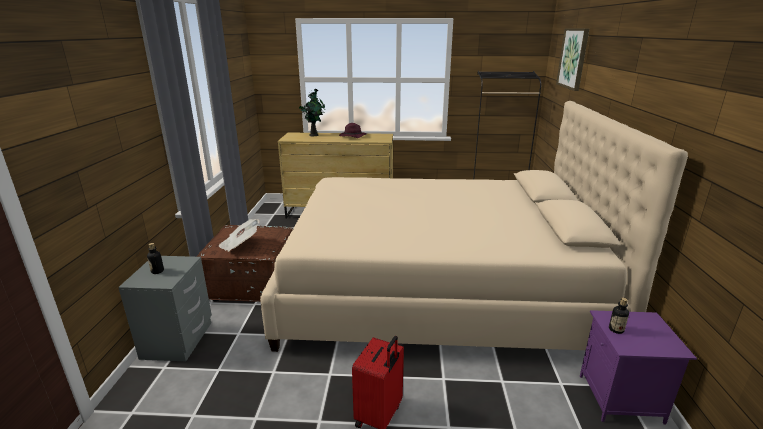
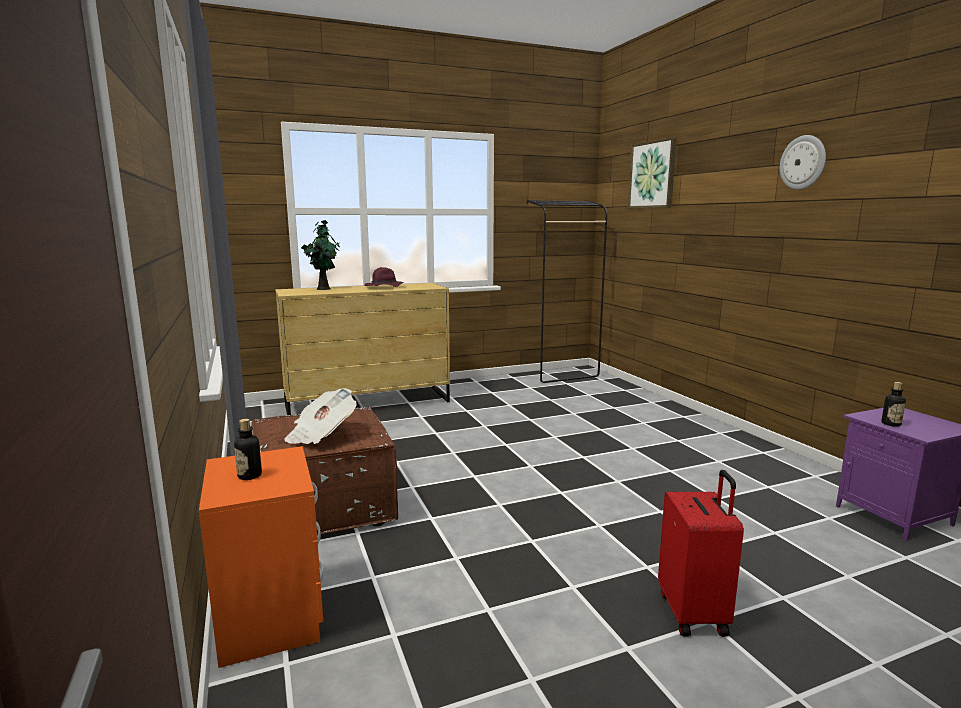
camera: 25 degrees left, 10 degrees down
grey nightstand [118,256,212,361] -> orange nightstand [199,446,323,668]
beige bed [260,101,688,352] -> none
none -> wall clock [780,135,826,190]

